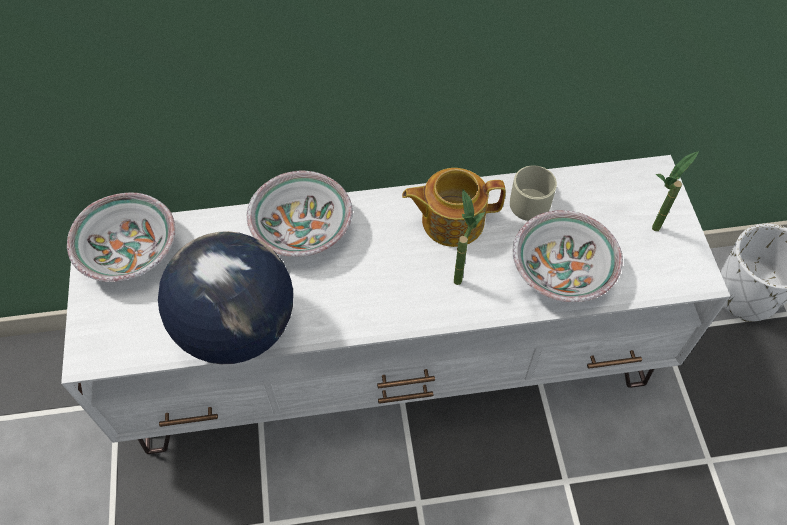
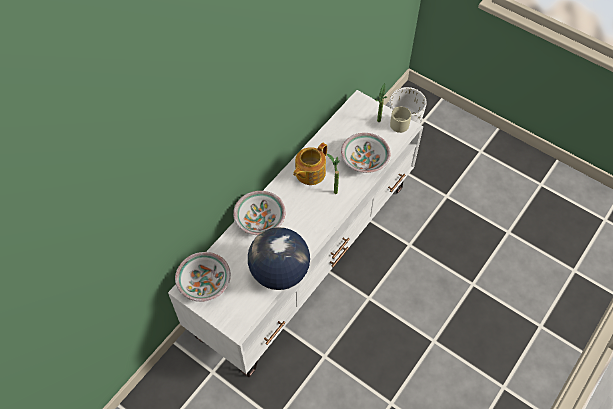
camera: 45 degrees left, 0 degrees up
beige mug [510,166,557,221] -> beige mug moved to [390,107,411,133]

